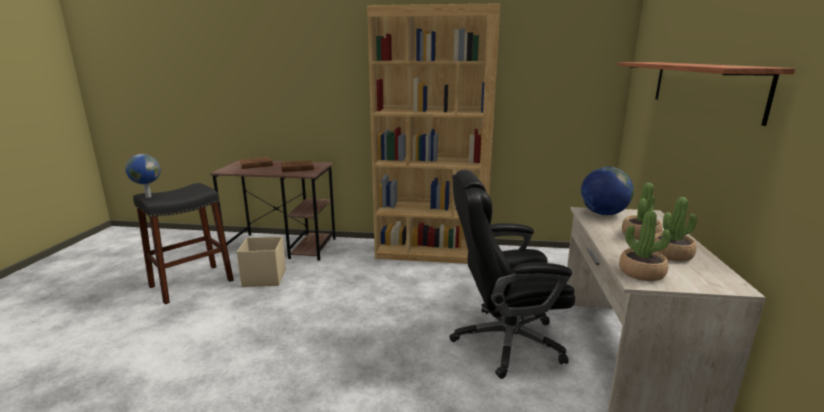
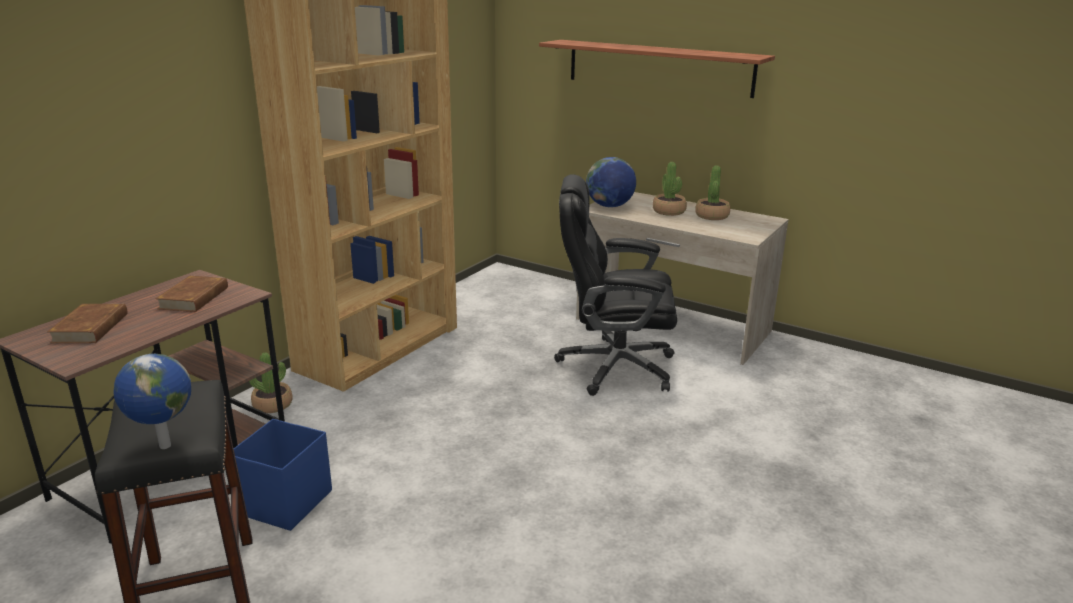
camera: 65 degrees left, 5 degrees up
beige storage box [237,237,286,287] -> blue storage box [234,419,332,531]
black office chair [449,170,575,379] -> black office chair turned 75 degrees clockwise [554,174,677,396]
potted plant [619,211,671,281] -> potted plant moved to [249,353,293,413]

